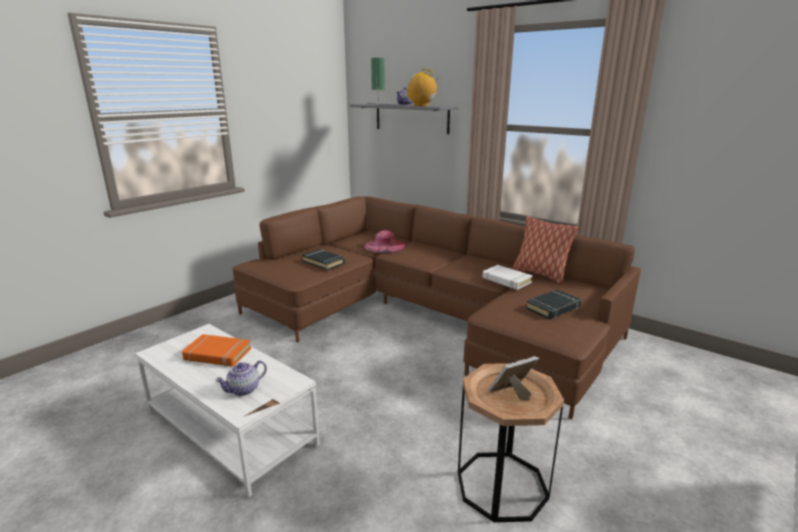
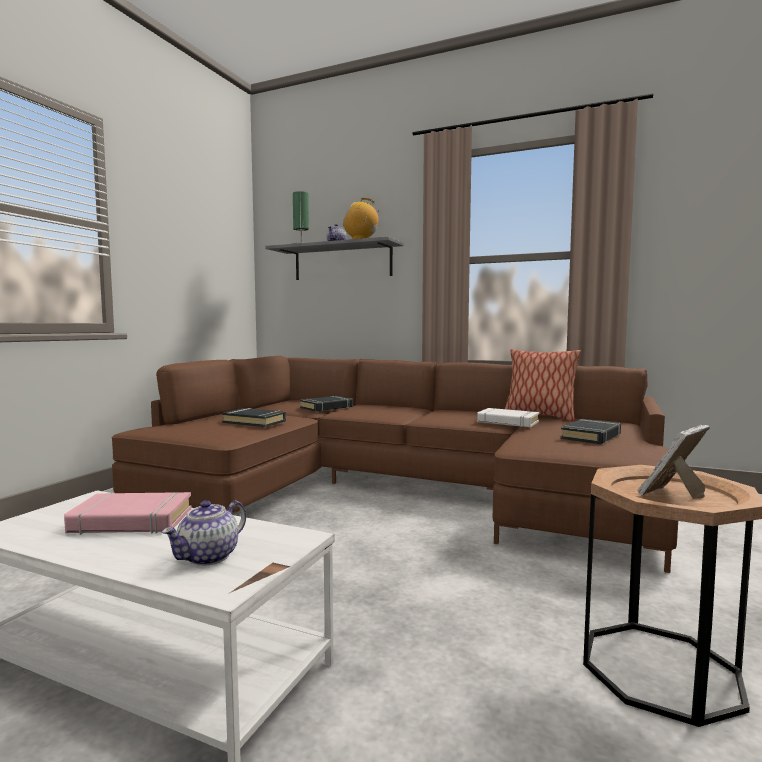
camera: 15 degrees left, 15 degrees down
orange book [182,334,251,367] -> pink book [64,492,192,535]
pink hat [364,230,407,253] -> black book [300,396,353,411]

